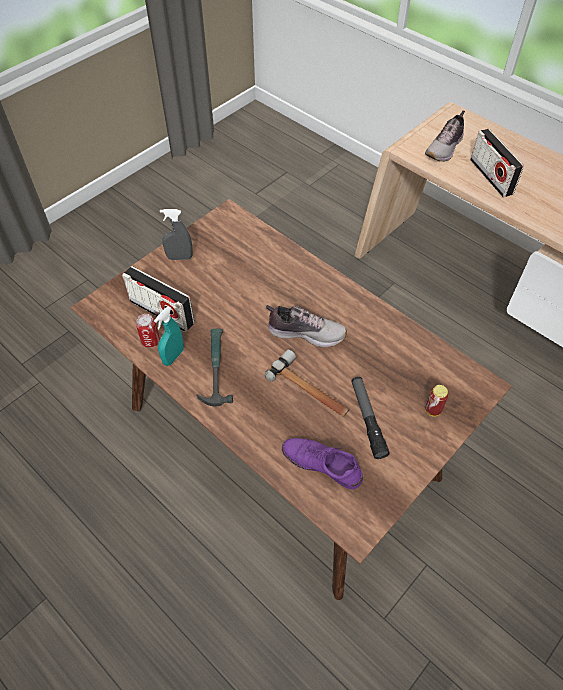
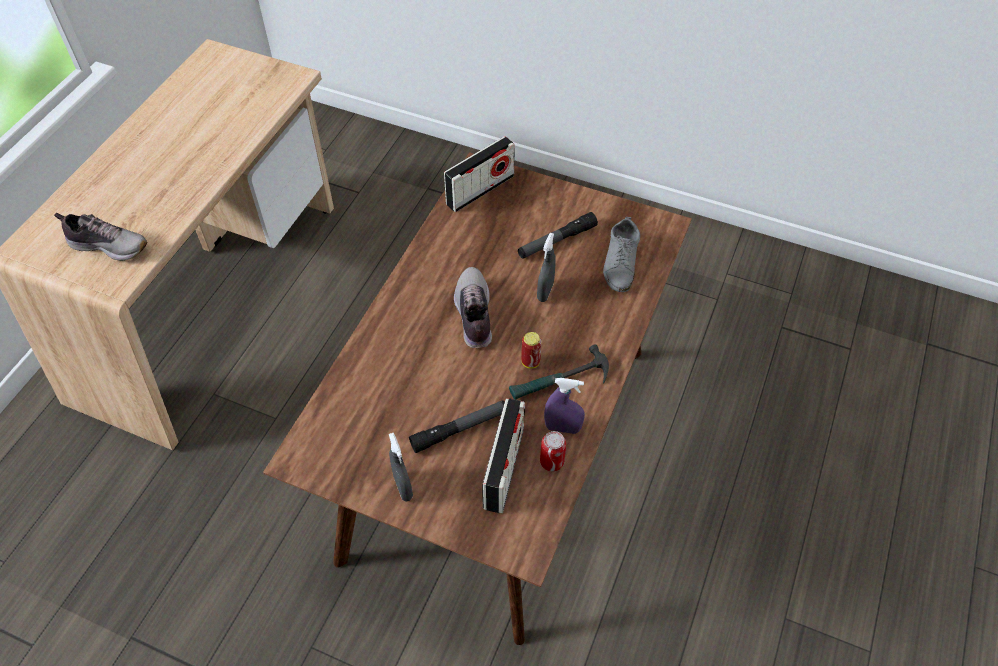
camera: 110 degrees left, 0 degrees up
turquoise spray bottle [154,307,184,366] -> purple spray bottle [544,378,585,434]
hammer [265,350,349,417] -> grey spray bottle [537,233,556,302]
purple shoe [282,438,363,489] -> grey shoe [603,217,640,292]
can [425,385,449,417] -> can moved to [521,332,542,369]
radio [471,129,524,197] -> radio moved to [444,136,515,212]
none -> flashlight [409,400,504,453]

